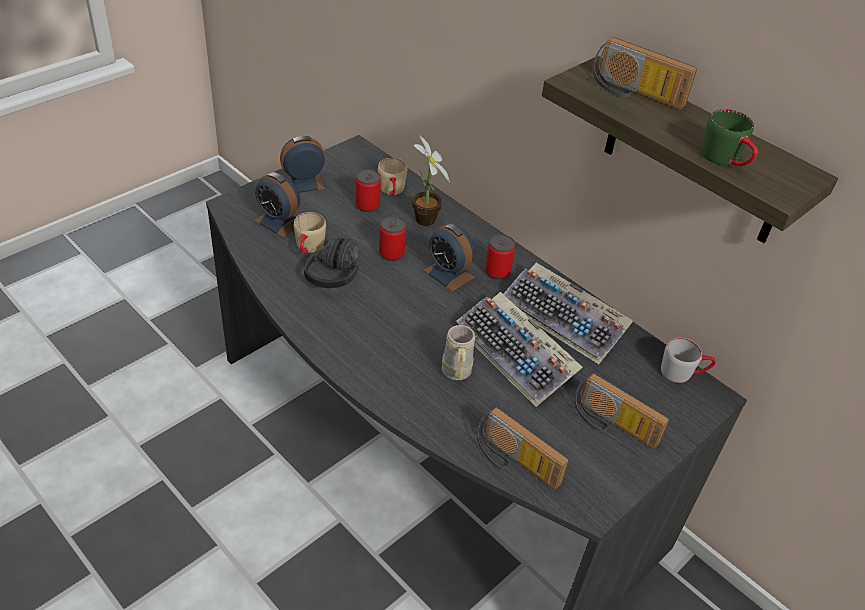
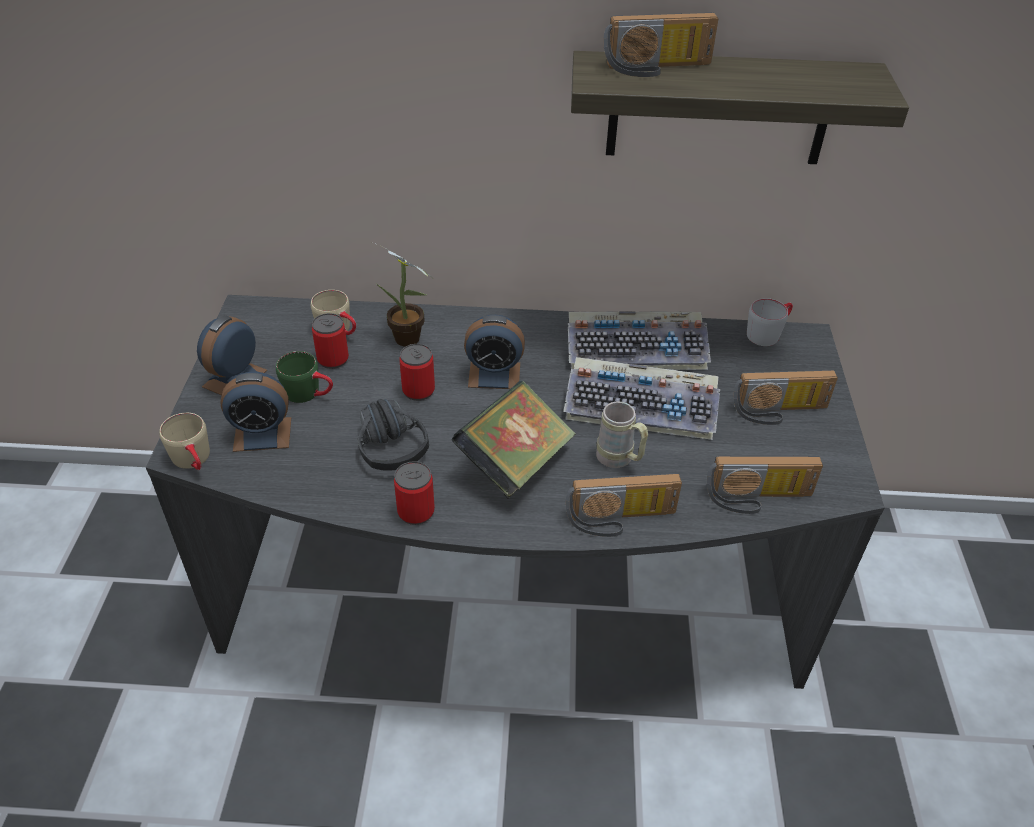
camera: 40 degrees left, 0 degrees up
beige mug [294,212,326,254] -> beige mug moved to [160,413,210,470]
can [485,234,515,280] -> can moved to [394,461,435,525]
green mug [702,109,757,166] -> green mug moved to [276,351,333,403]
none -> book [451,381,576,499]
none -> radio [566,473,682,537]

